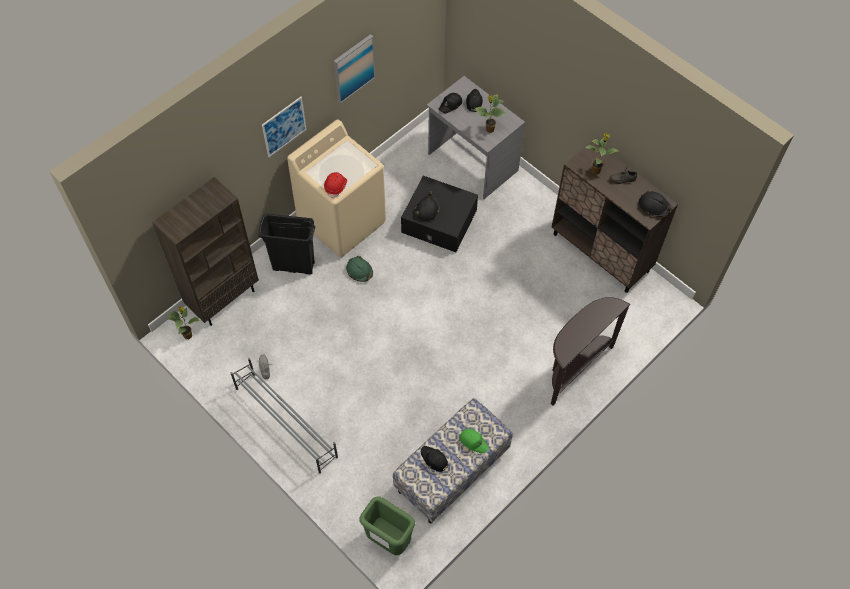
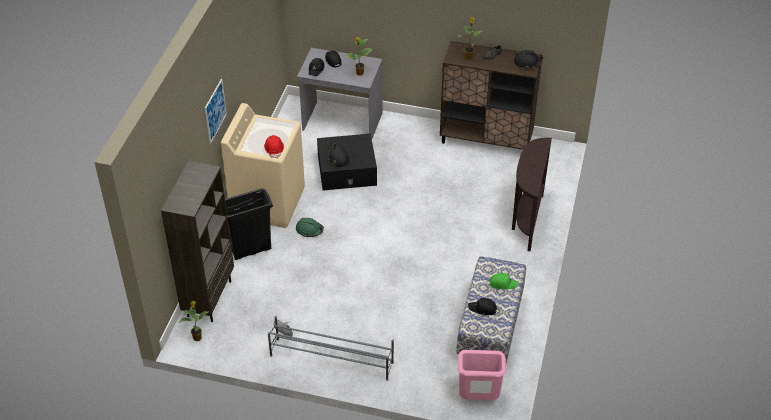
camera: 30 degrees left, 15 degrees down
picture [334,34,375,104] -> none
green trash can [360,497,415,555] -> pink trash can [458,350,506,400]

